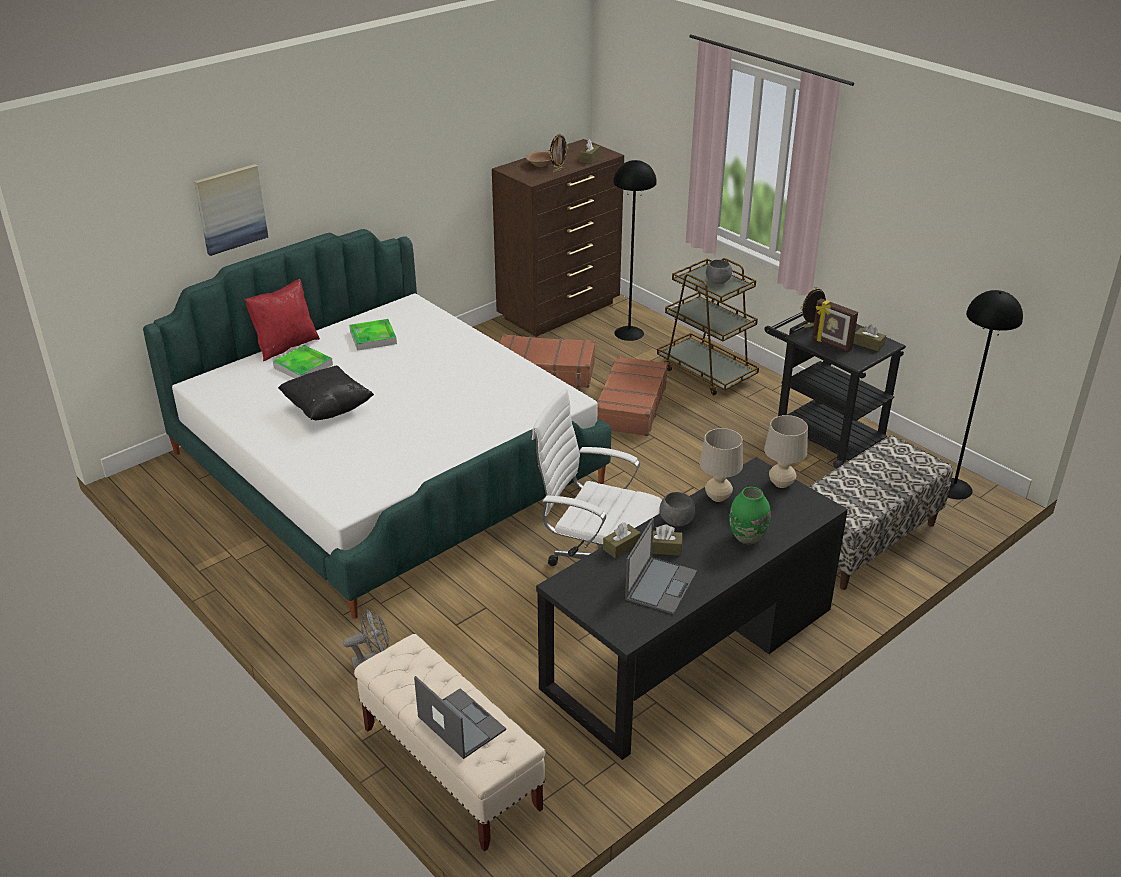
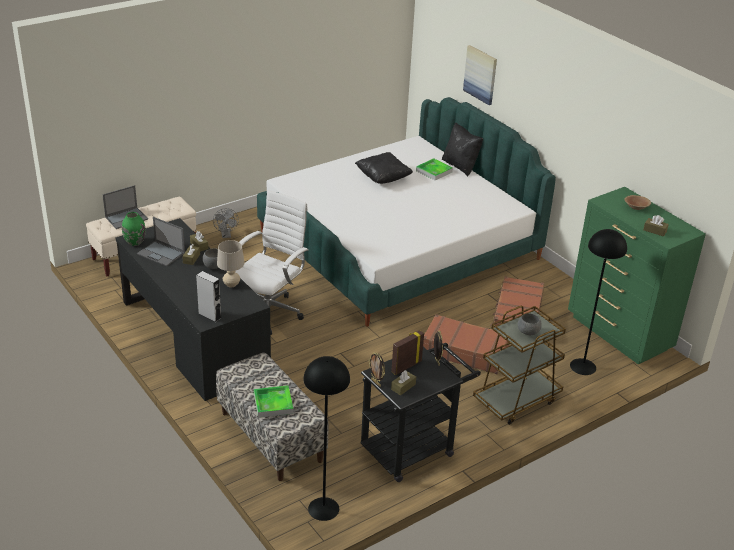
camera: 95 degrees right, 0 degrees up
red pillow [244,279,320,361] -> black pillow [442,123,483,176]
tray [349,319,397,351] -> tray moved to [254,385,294,418]
brown dresser [492,139,624,337] -> green dresser [568,187,706,365]
picture frame [550,133,568,173] -> picture frame moved to [369,352,385,387]
green vase [729,487,770,544] -> green vase moved to [122,212,146,246]
beige table lamp [764,415,808,488] -> none
none -> grey speaker [196,271,221,322]

